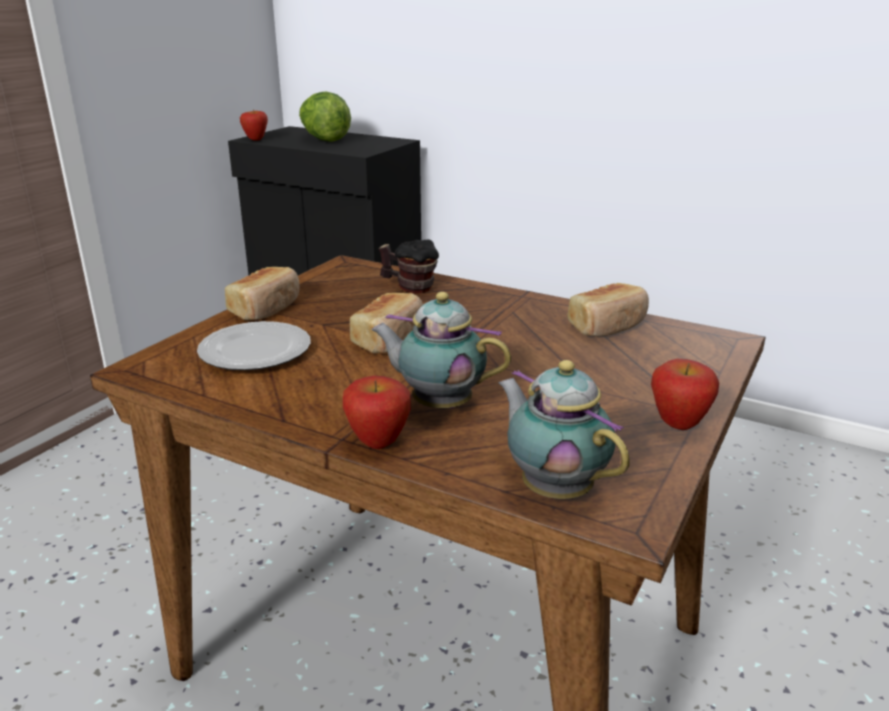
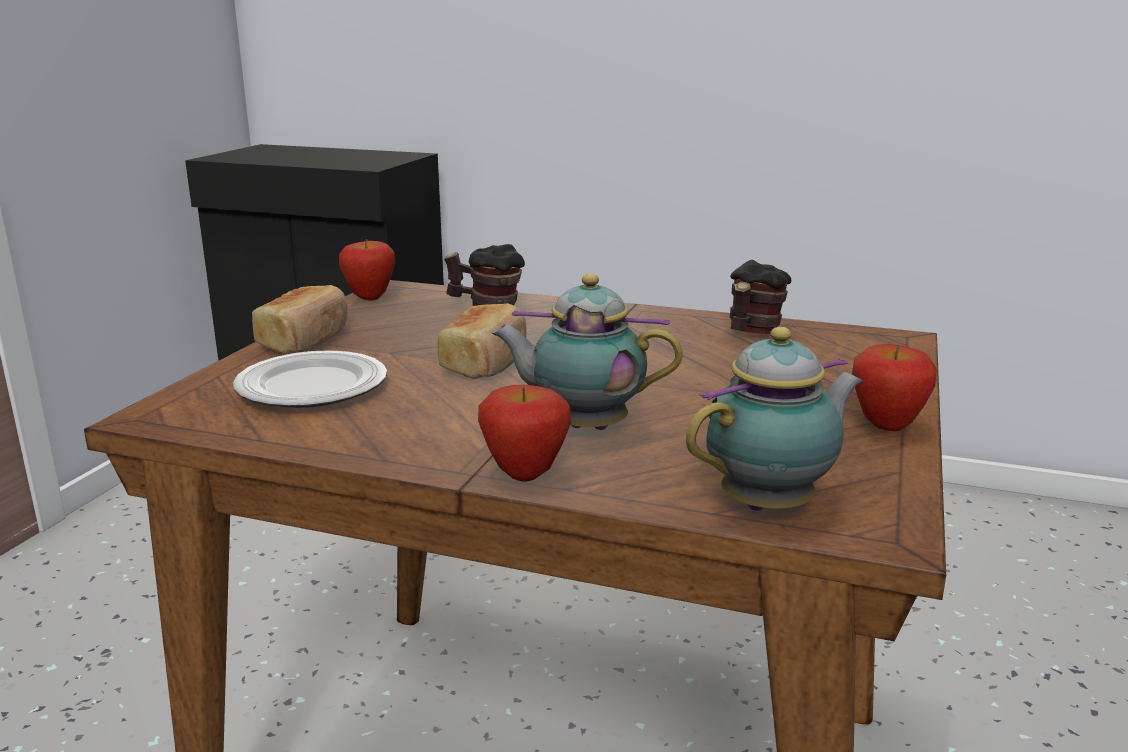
camera: 10 degrees left, 5 degrees down
apple [240,109,268,141] -> apple moved to [339,239,395,300]
lettuce [299,91,351,142] -> none
teapot [498,360,630,499] -> teapot turned 105 degrees clockwise [686,327,863,511]
bread [567,283,649,337] -> mug [730,260,791,334]

